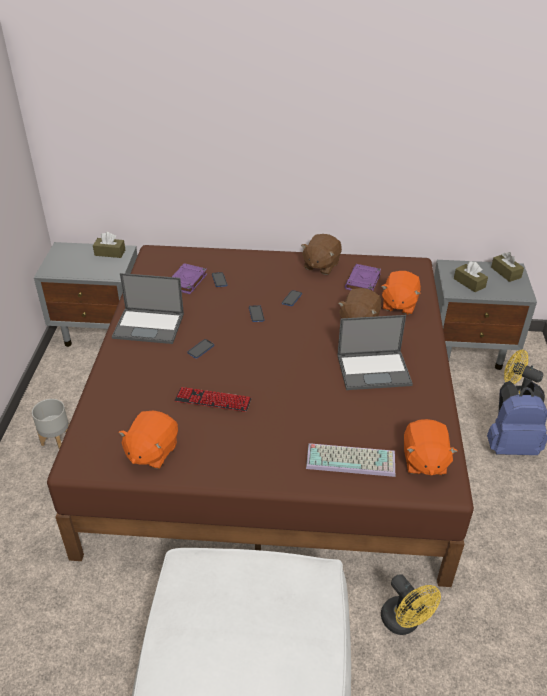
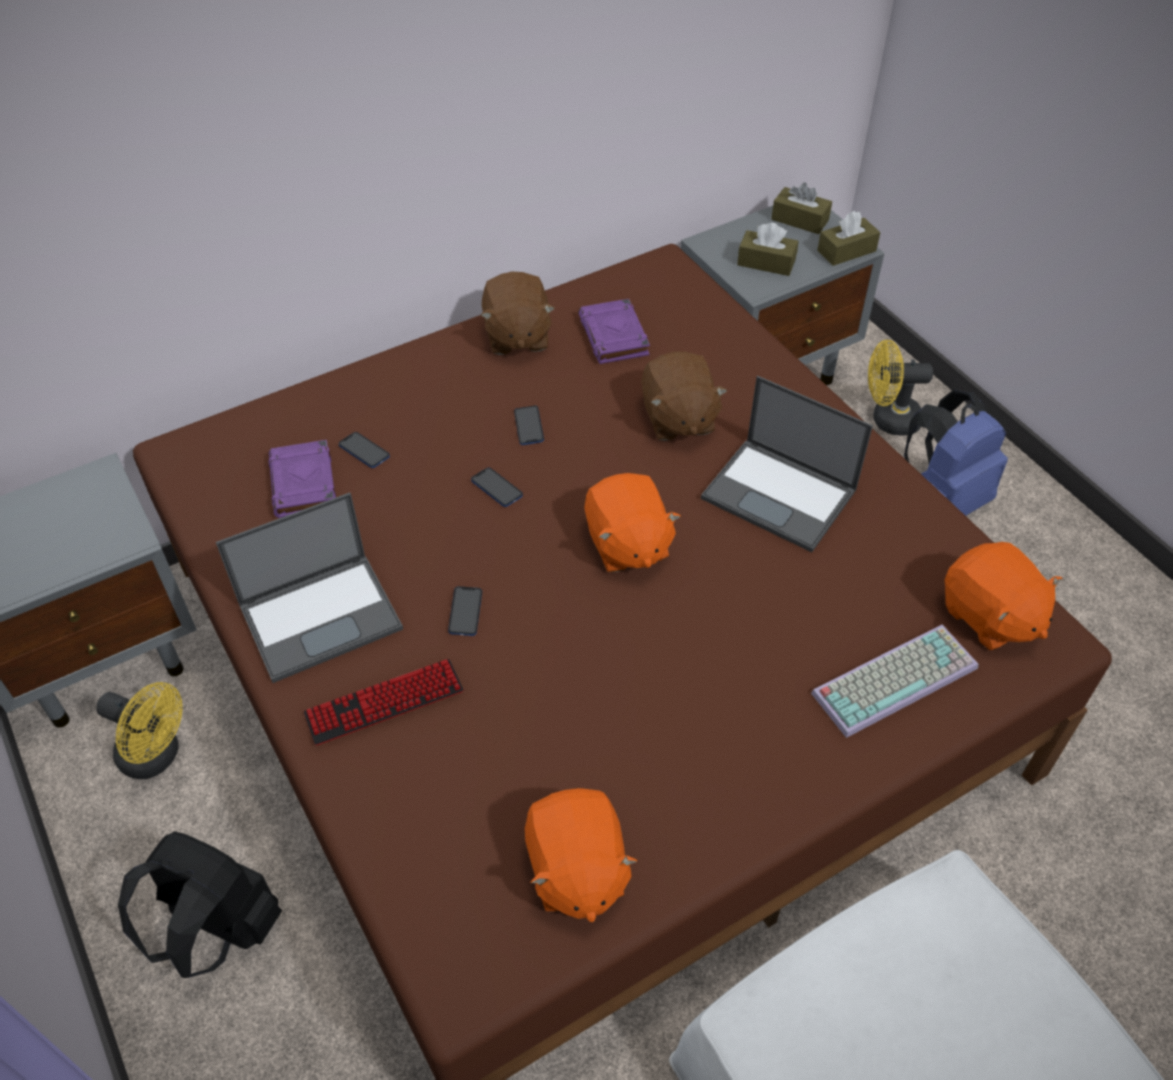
camera: 35 degrees left, 10 degrees up
grey planter [32,399,69,449] -> black backpack [118,831,282,978]
brown tissue box [93,232,125,258] -> brown tissue box moved to [817,211,881,266]
keyboard [174,387,252,412] -> keyboard moved to [304,659,464,746]
laptop [337,315,413,390] -> laptop turned 75 degrees clockwise [701,376,873,552]
orange plush toy [381,271,421,315] -> orange plush toy moved to [584,473,681,572]
yellow fan [381,574,441,635] -> yellow fan moved to [96,682,183,779]

